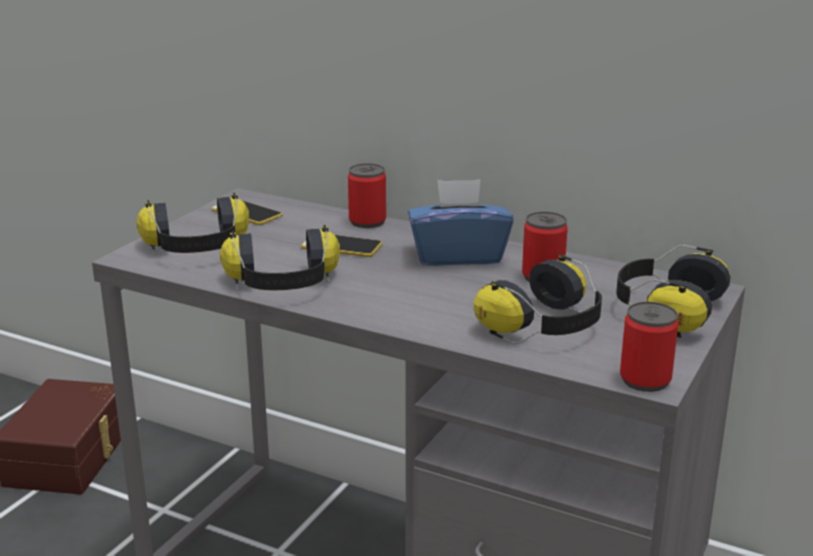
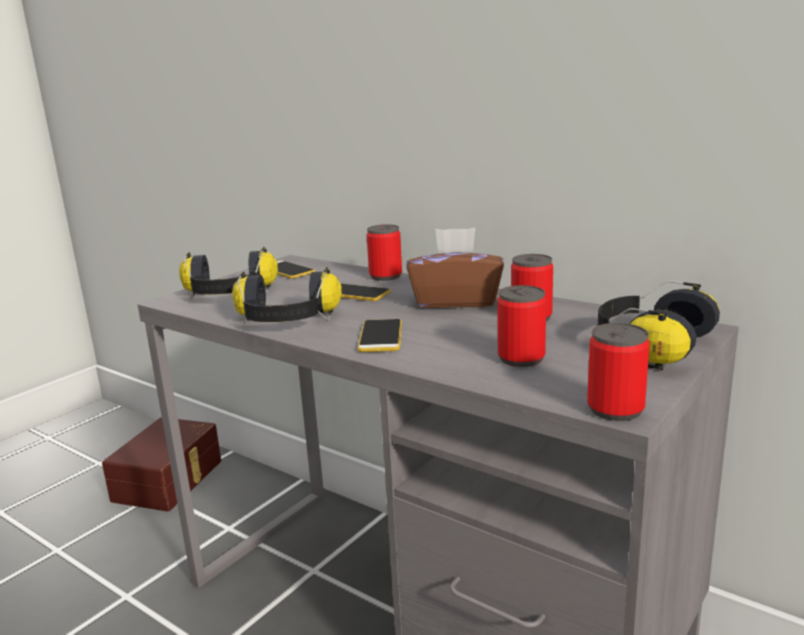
camera: 10 degrees right, 5 degrees down
blue tissue box [408,179,514,266] -> brown tissue box [406,228,504,308]
headphones [474,254,602,344] -> can [497,285,546,367]
none -> phone [357,319,402,352]

